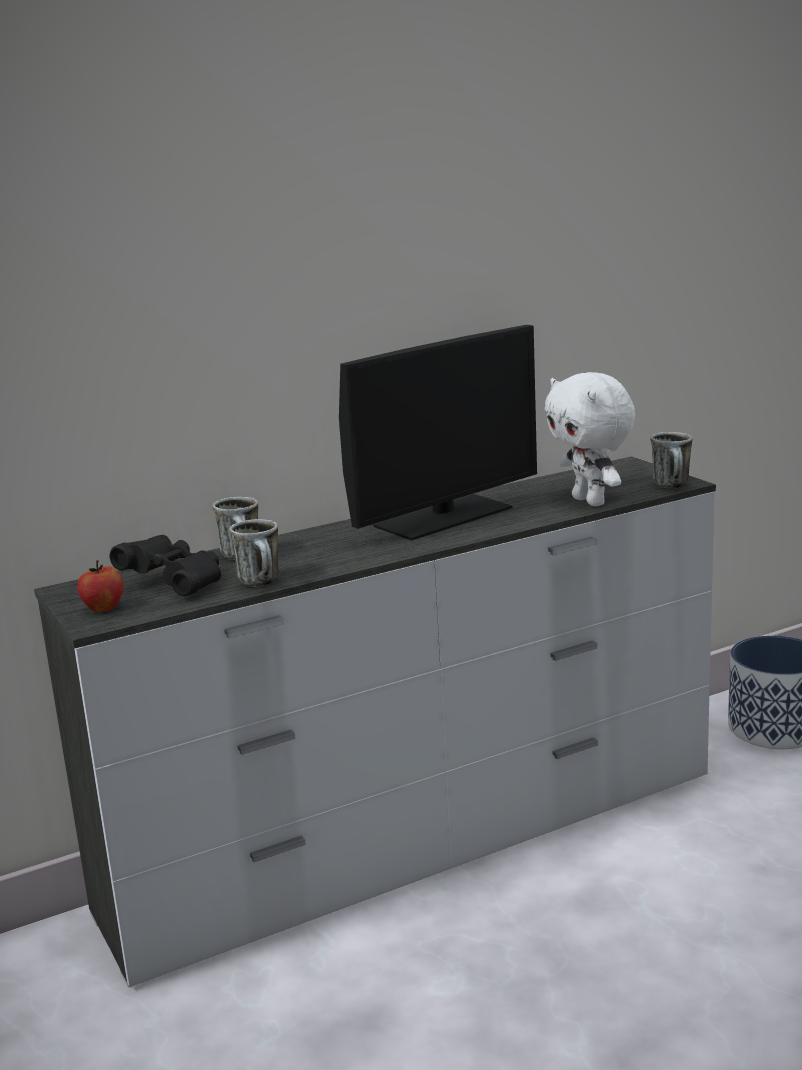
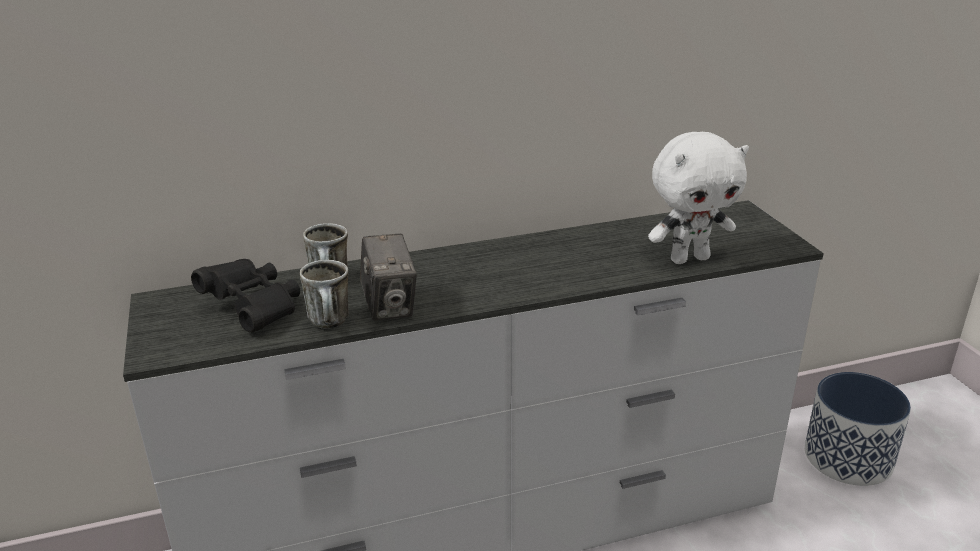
camera: 10 degrees right, 10 degrees up
apple [77,560,123,612] -> none
monitor [339,325,537,541] -> none
white plush toy [545,372,635,507] -> white plush toy turned 90 degrees counterclockwise [648,132,749,264]
mug [650,432,692,488] -> none
none -> camera [360,234,417,321]

